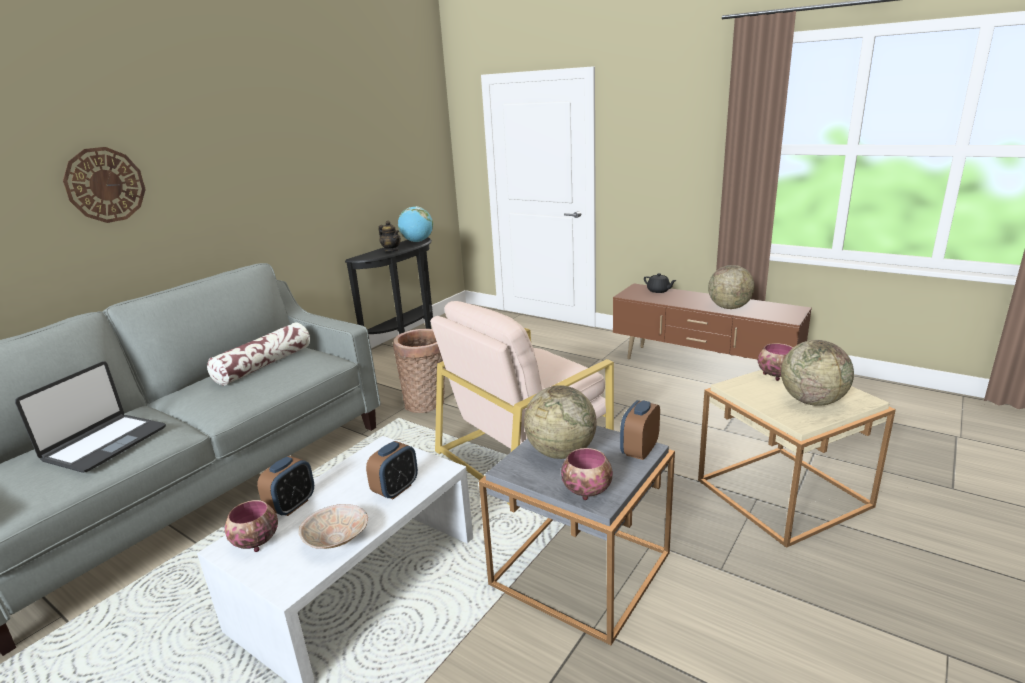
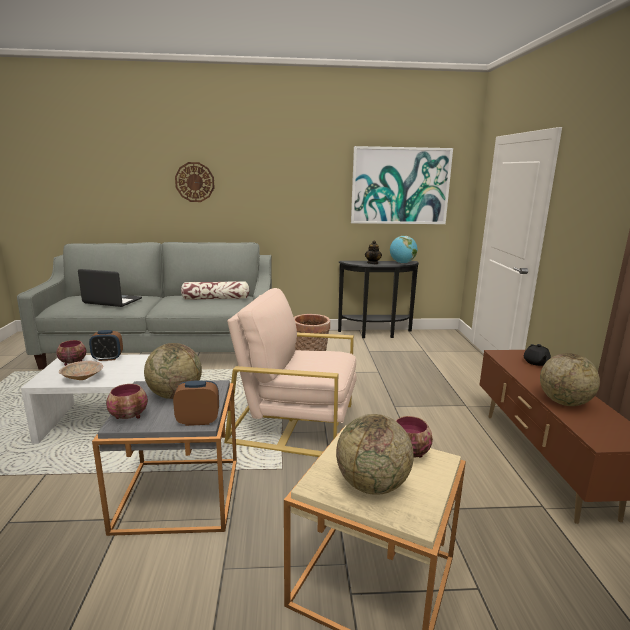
camera: 50 degrees right, 5 degrees down
laptop [15,361,166,473] -> laptop turned 150 degrees counterclockwise [78,269,142,307]
alarm clock [366,441,418,499] -> none
none -> picture [351,146,453,224]

